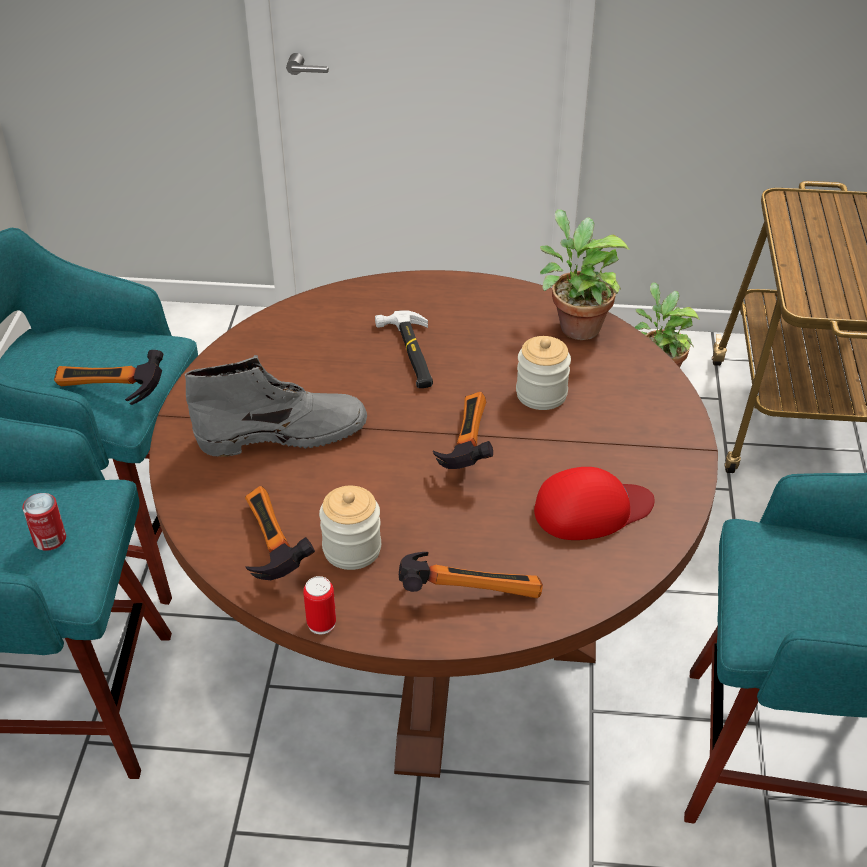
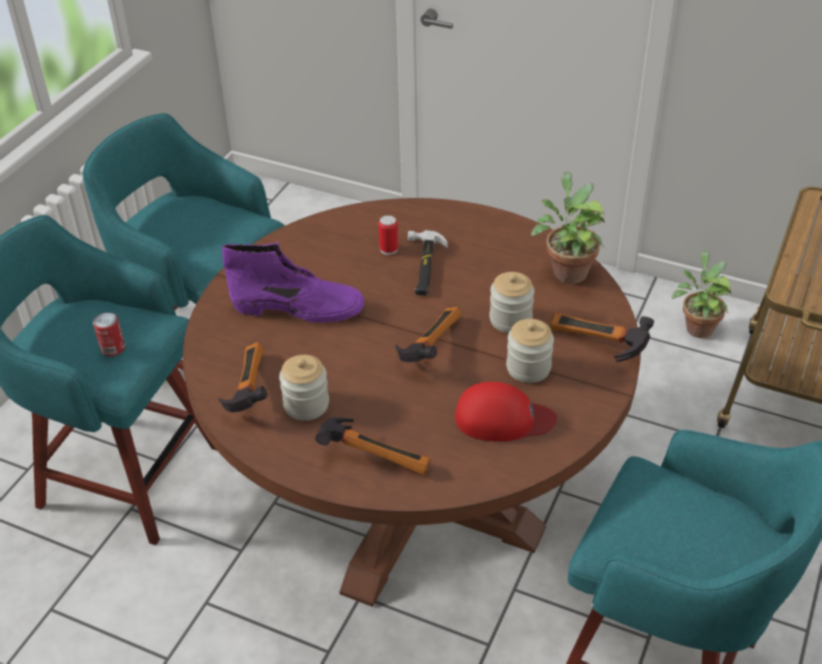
camera: 20 degrees right, 0 degrees up
hammer [54,350,164,405] -> hammer moved to [550,312,654,362]
grey boot [185,355,367,457] -> purple boot [221,242,364,323]
can [303,576,336,634] -> can moved to [379,215,398,255]
none -> jar [506,319,554,383]

